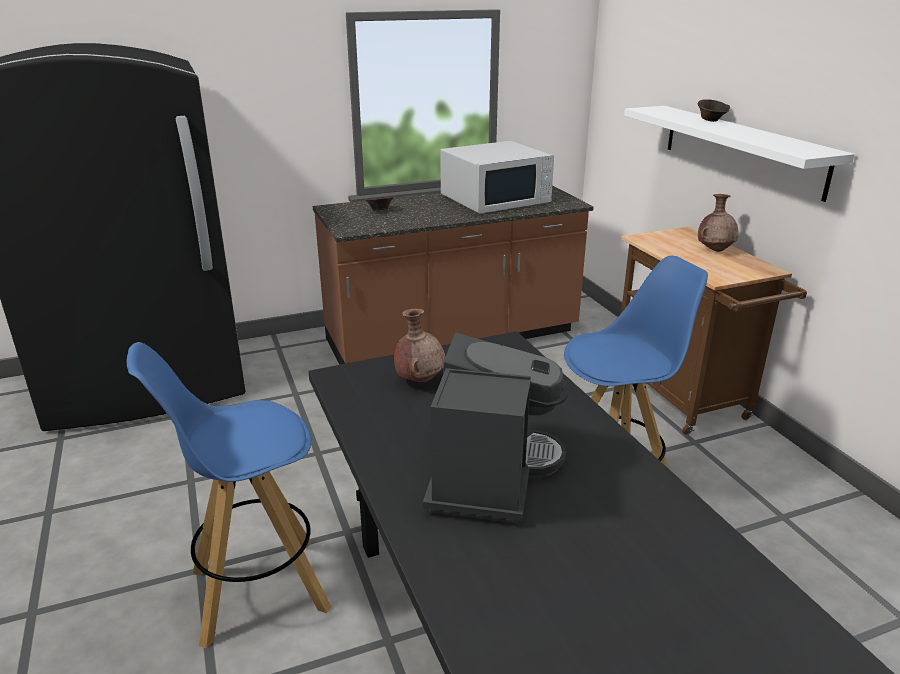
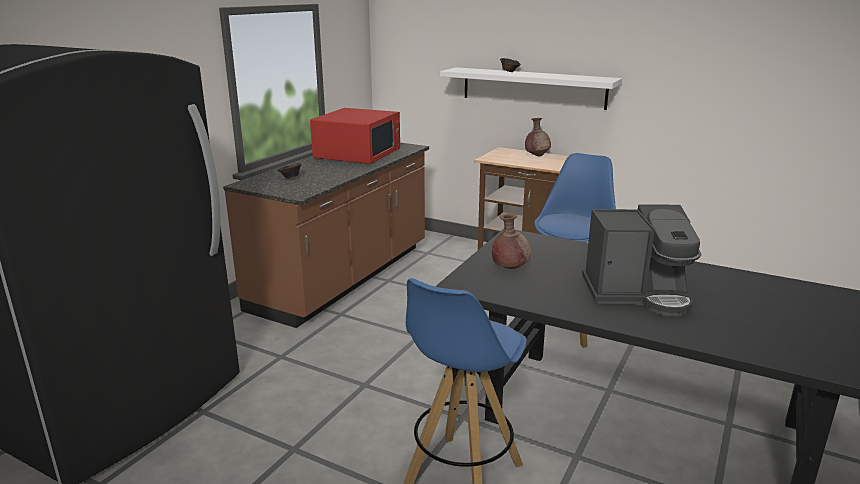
camera: 40 degrees left, 5 degrees down
coffee machine [423,333,568,523] -> coffee machine turned 120 degrees clockwise [582,205,701,317]
white microwave [440,141,554,214] -> red microwave [310,108,400,164]

